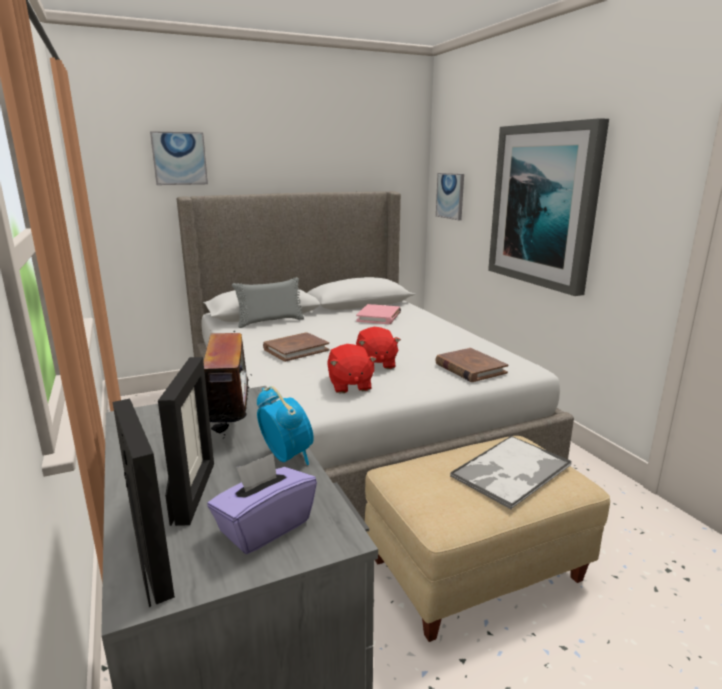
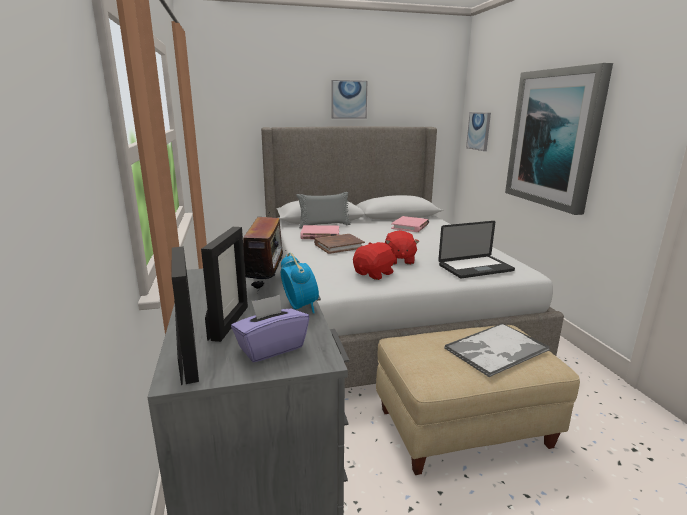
camera: 10 degrees right, 0 degrees up
picture [150,131,208,185] -> picture moved to [331,80,367,119]
red plush toy [327,344,377,393] -> red plush toy turned 135 degrees counterclockwise [353,242,397,280]
brown book [435,348,509,382] -> laptop [438,221,515,278]
none -> pink book [300,225,339,239]

